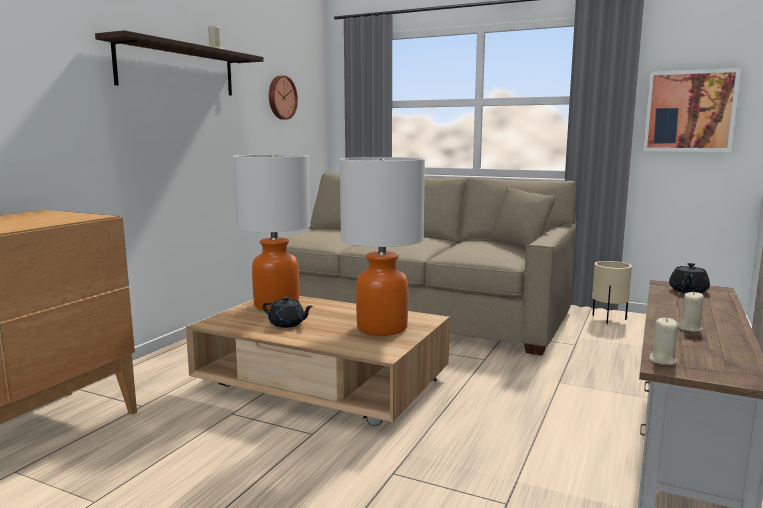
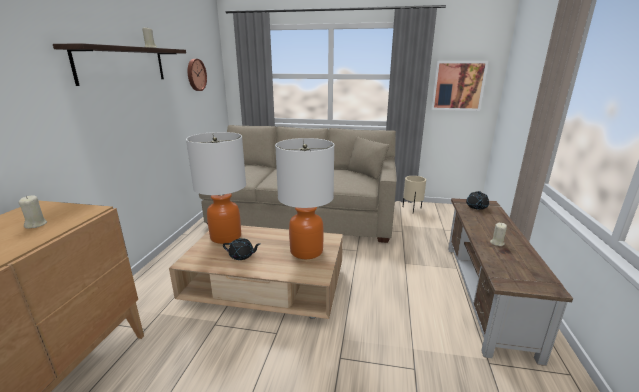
camera: 15 degrees left, 10 degrees up
beige candle [649,318,678,365] -> beige candle moved to [19,195,47,229]

